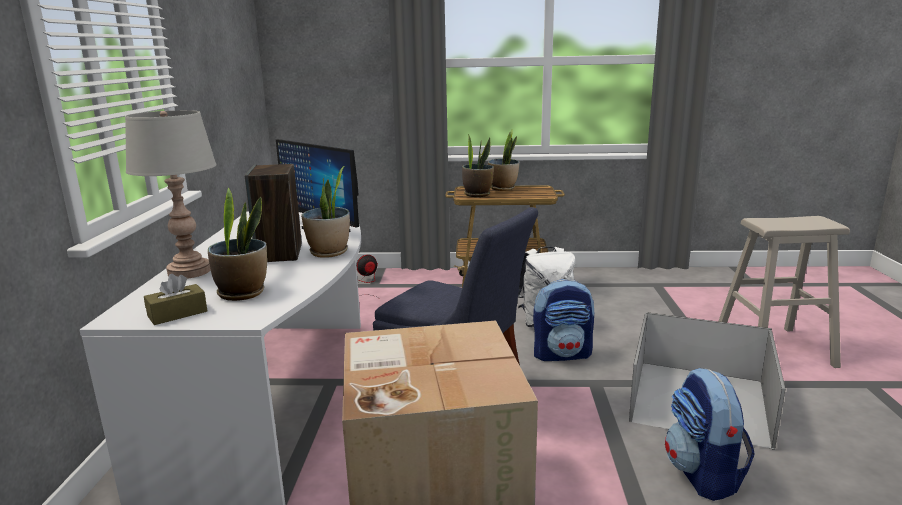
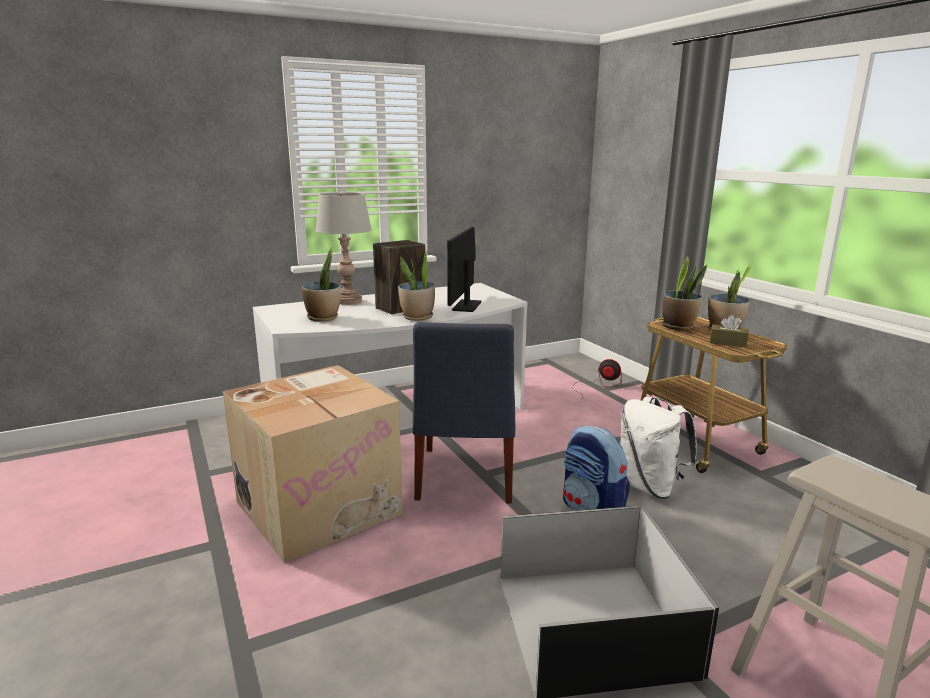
camera: 60 degrees right, 0 degrees up
brown tissue box [144,274,207,325] -> brown tissue box moved to [710,315,749,347]
backpack [665,368,755,501] -> none

